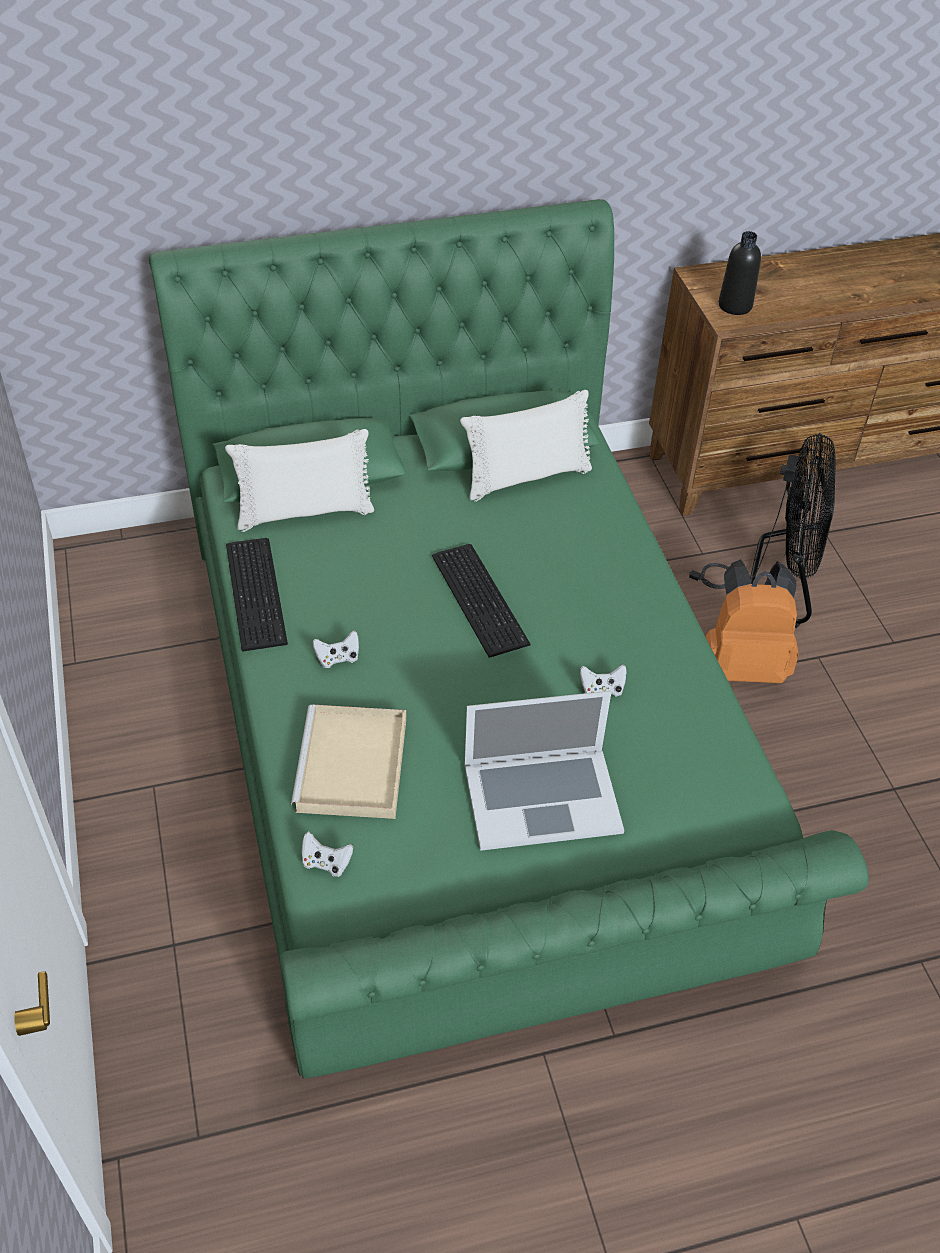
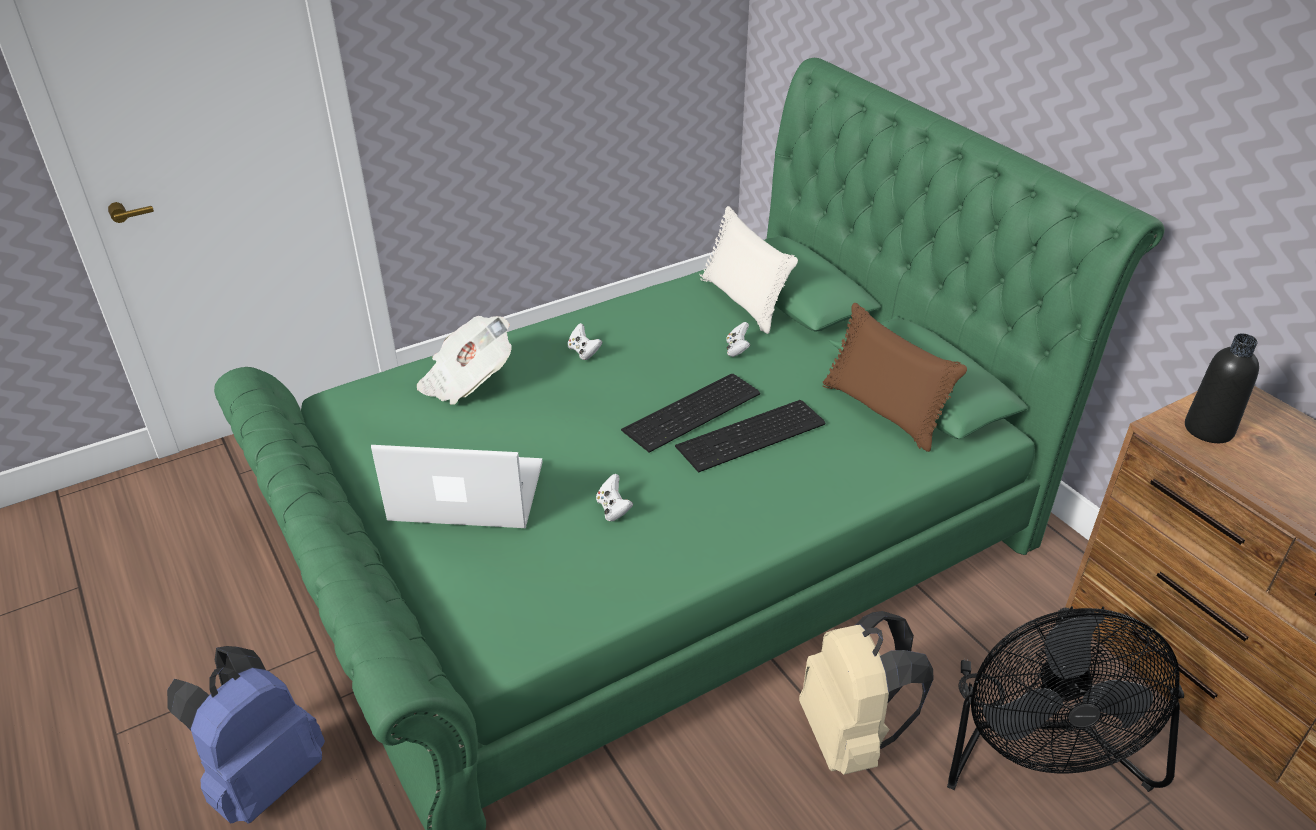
camera: 75 degrees right, 10 degrees down
keyboard [226,538,288,652] -> keyboard moved to [675,400,825,473]
beige tray [291,705,406,819] -> newspaper [417,316,512,405]
white game controller [302,831,353,877] -> white game controller moved to [726,322,750,357]
white pillow [460,390,592,502] -> brown pillow [822,303,967,452]
laptop [464,691,624,851] -> laptop turned 120 degrees clockwise [371,445,543,528]
orange backpack [705,559,799,683] -> beige backpack [799,611,933,775]
none -> blue backpack [167,646,325,823]

